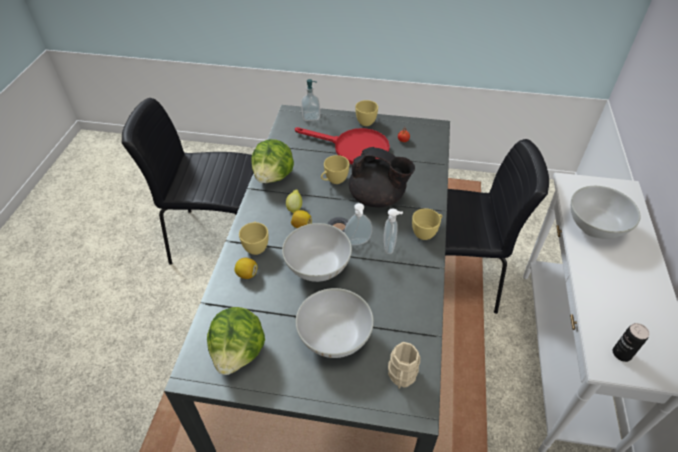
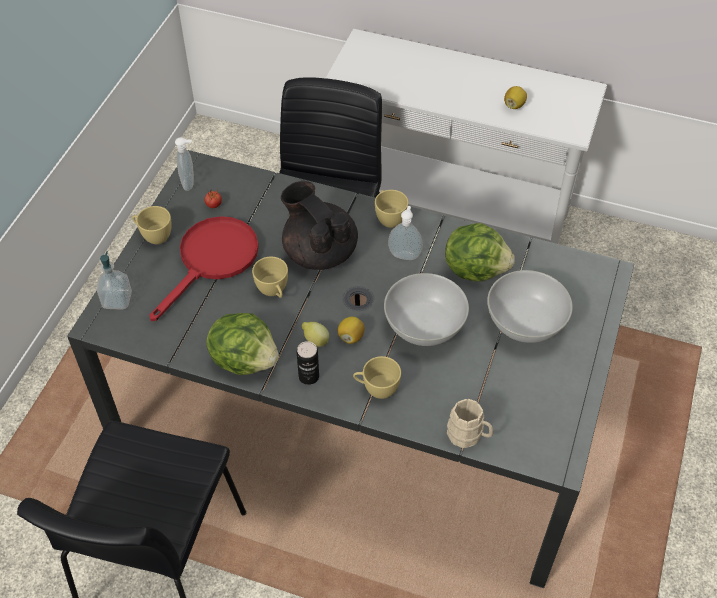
camera: 80 degrees left, 5 degrees up
lettuce [207,307,265,375] -> lettuce moved to [445,223,515,282]
lemon [234,258,258,279] -> lemon moved to [504,86,527,109]
soap dispenser [344,203,372,245] -> soap dispenser moved to [175,137,194,191]
black teapot [349,147,415,208] -> black teapot turned 75 degrees counterclockwise [281,181,358,270]
beige mug [388,342,420,389] -> beige mug moved to [447,399,493,448]
white bowl [571,186,641,239] -> none
can [613,323,650,362] -> can moved to [297,341,319,385]

